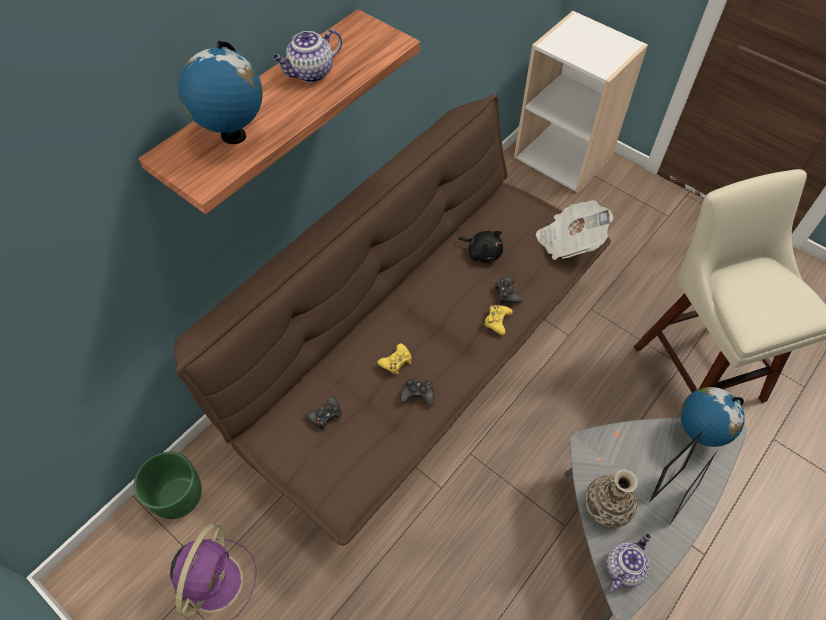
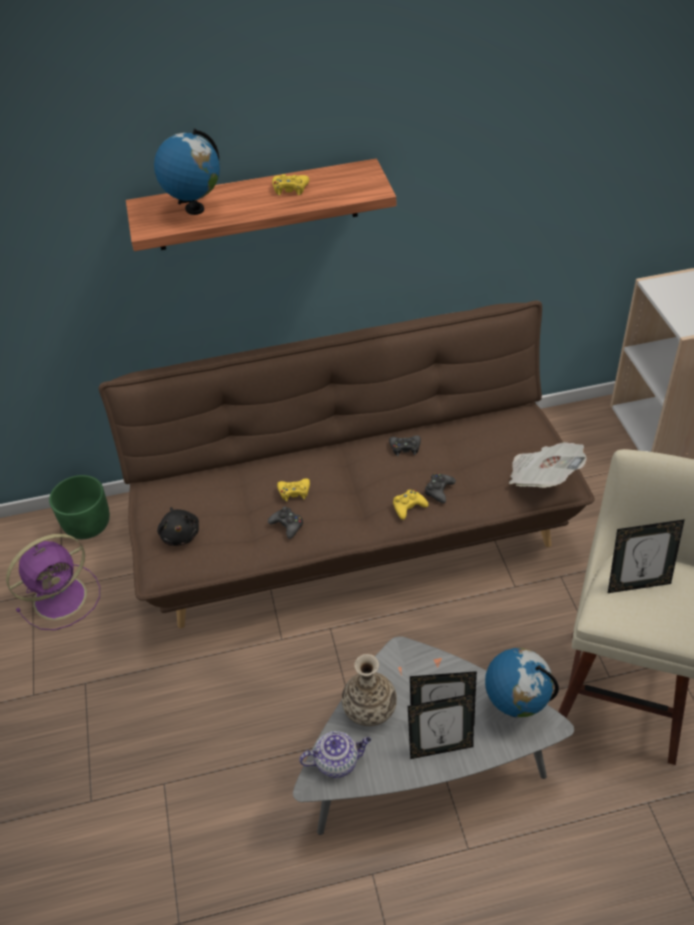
camera: 40 degrees right, 10 degrees down
teapot [273,29,342,82] -> yellow game controller [272,174,309,195]
black game controller [305,396,341,430] -> black game controller moved to [389,435,421,456]
black plush toy [458,231,503,263] -> black plush toy moved to [157,507,199,546]
none -> picture frame [608,519,685,593]

